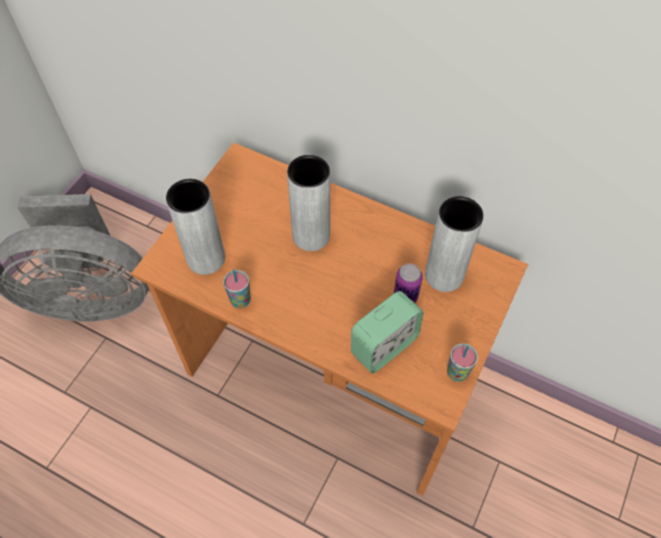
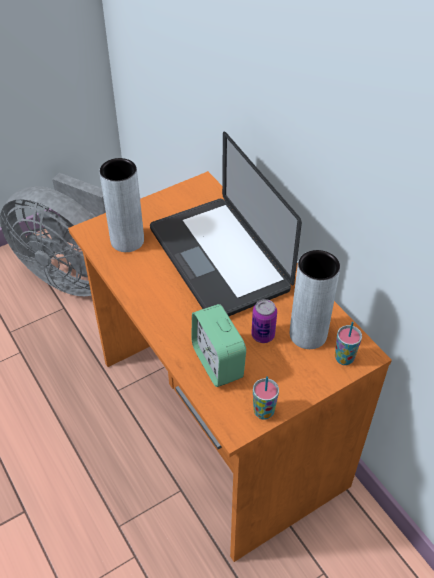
camera: 30 degrees right, 10 degrees down
cup [223,269,251,308] -> cup moved to [335,322,362,365]
grey vase [287,155,330,251] -> laptop [150,132,302,316]
alarm clock [351,291,424,373] -> alarm clock turned 75 degrees clockwise [191,304,246,387]

